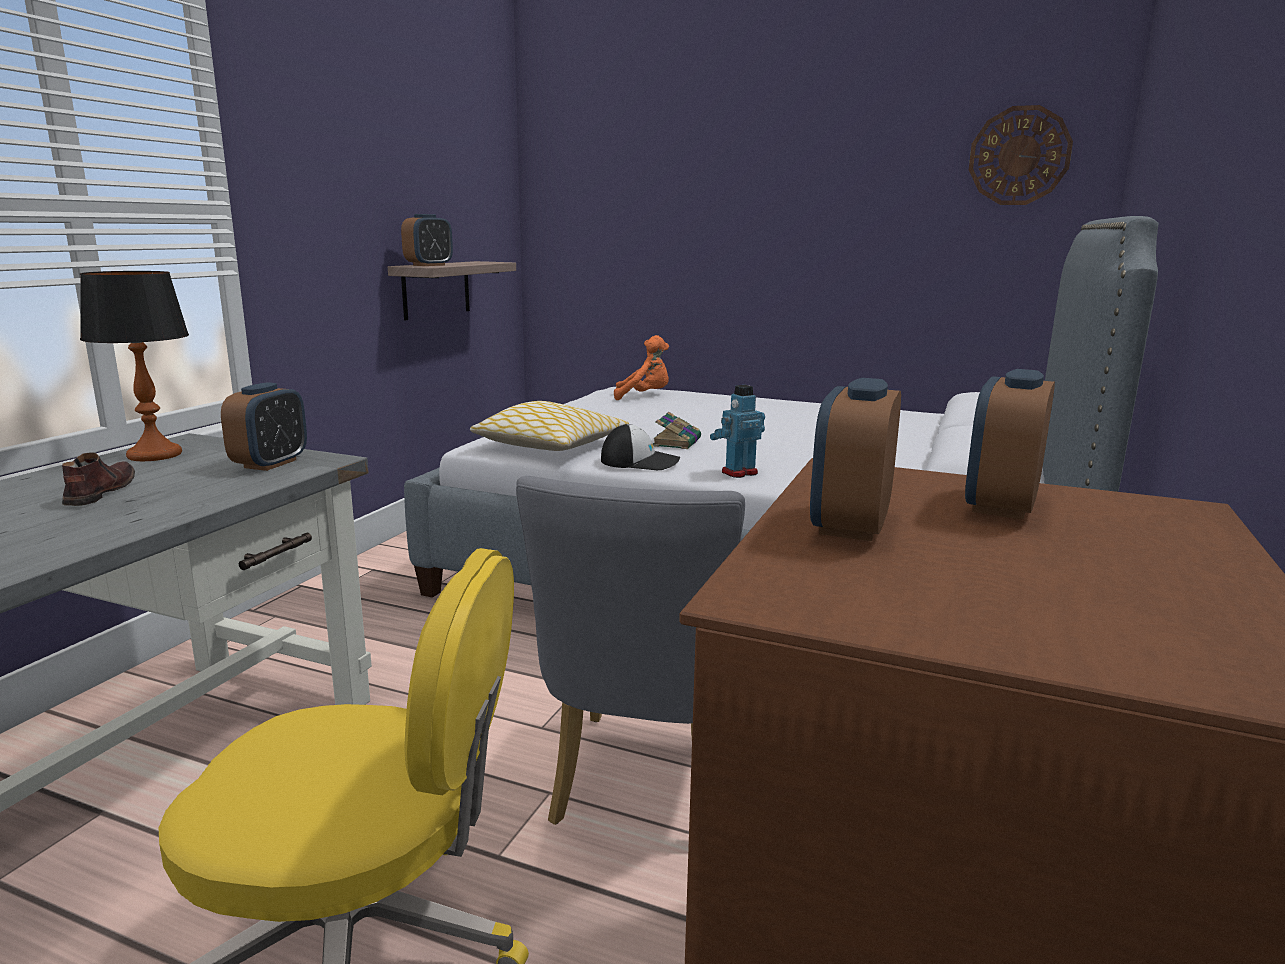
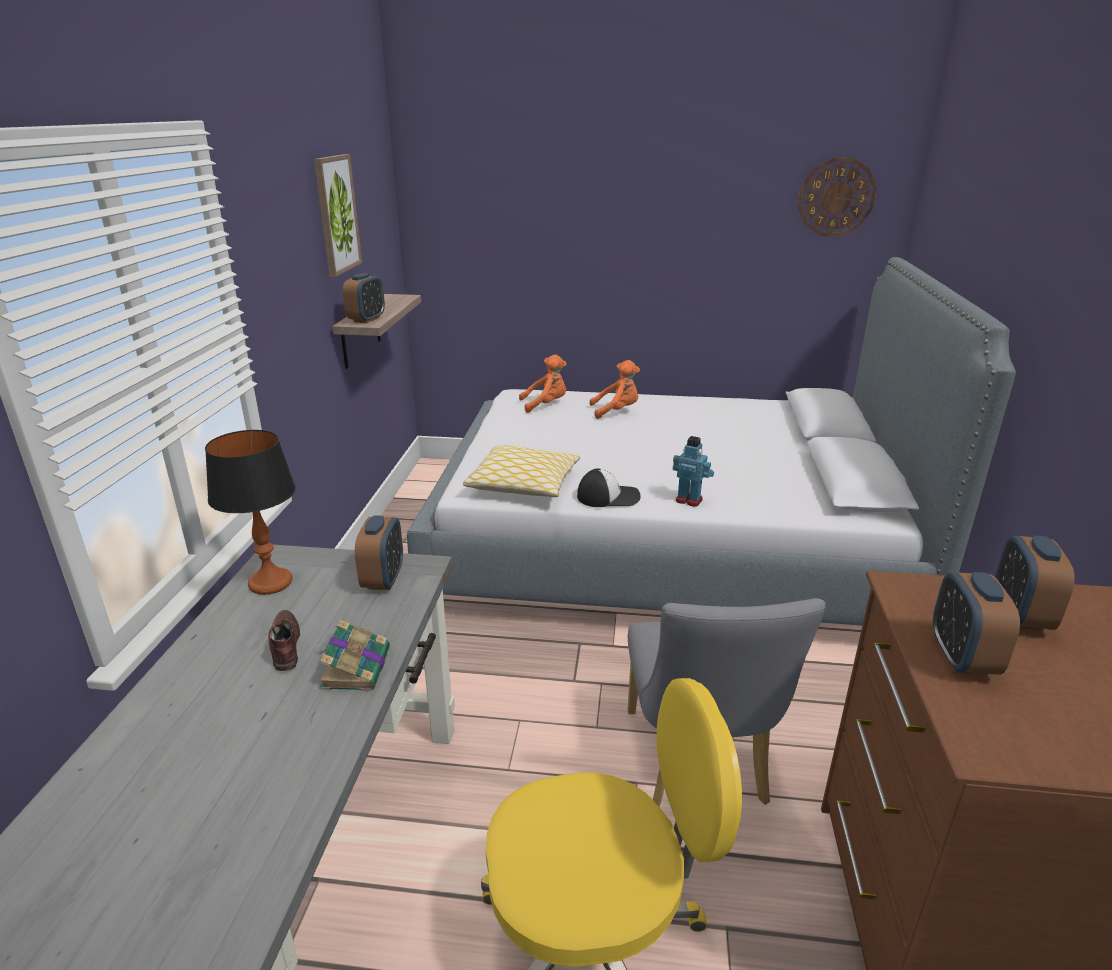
camera: 15 degrees left, 10 degrees up
book [653,412,701,449] -> book moved to [319,620,390,691]
toy robot [710,385,765,478] -> toy robot turned 75 degrees clockwise [673,436,714,507]
none -> picture [314,154,362,277]
none -> orange plush toy [589,360,640,419]

